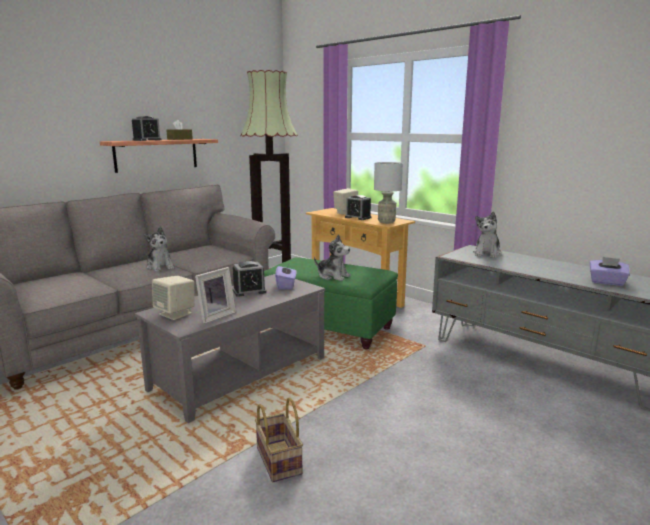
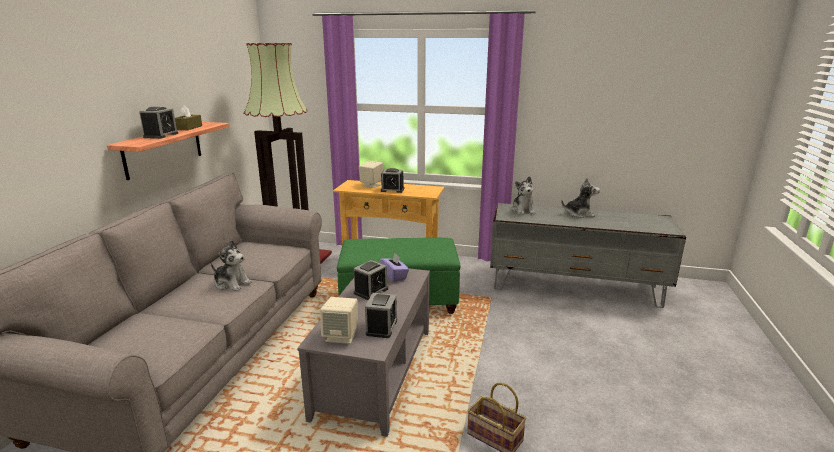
camera: 30 degrees left, 5 degrees up
picture frame [195,267,236,324] -> alarm clock [365,293,397,338]
plush toy [314,234,351,281] -> plush toy moved to [561,178,600,218]
grey table lamp [374,162,403,224] -> none
purple tissue box [590,257,630,286] -> none

